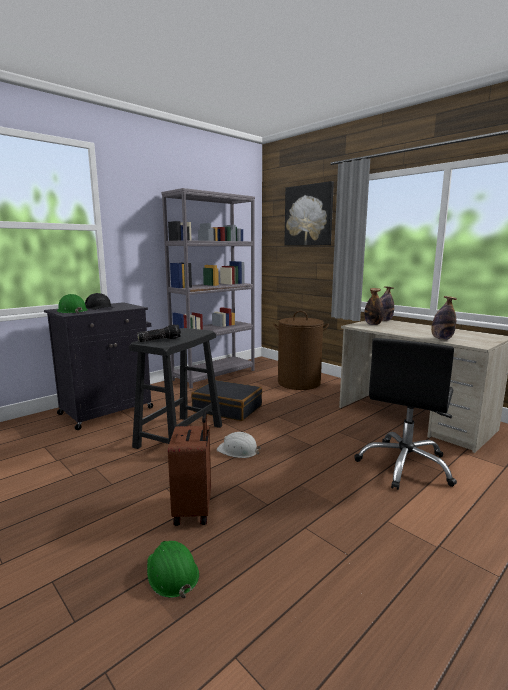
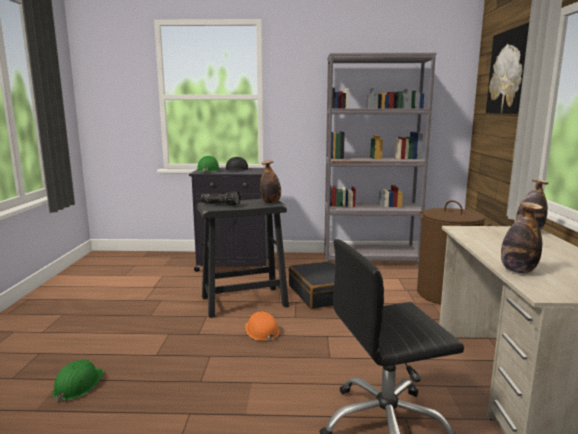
camera: 45 degrees right, 0 degrees up
brown suitcase [168,410,211,526] -> none
white hard hat [217,432,261,458] -> orange hard hat [245,311,280,342]
bottle [364,288,384,325] -> bottle moved to [260,161,281,203]

